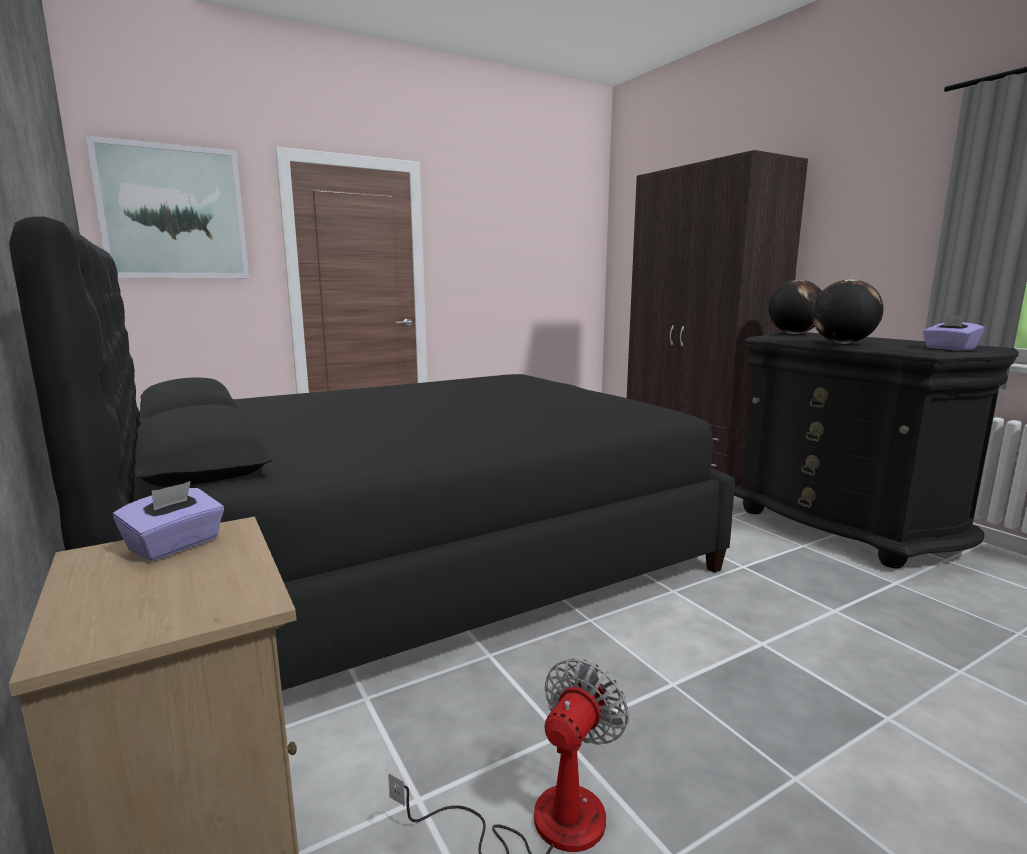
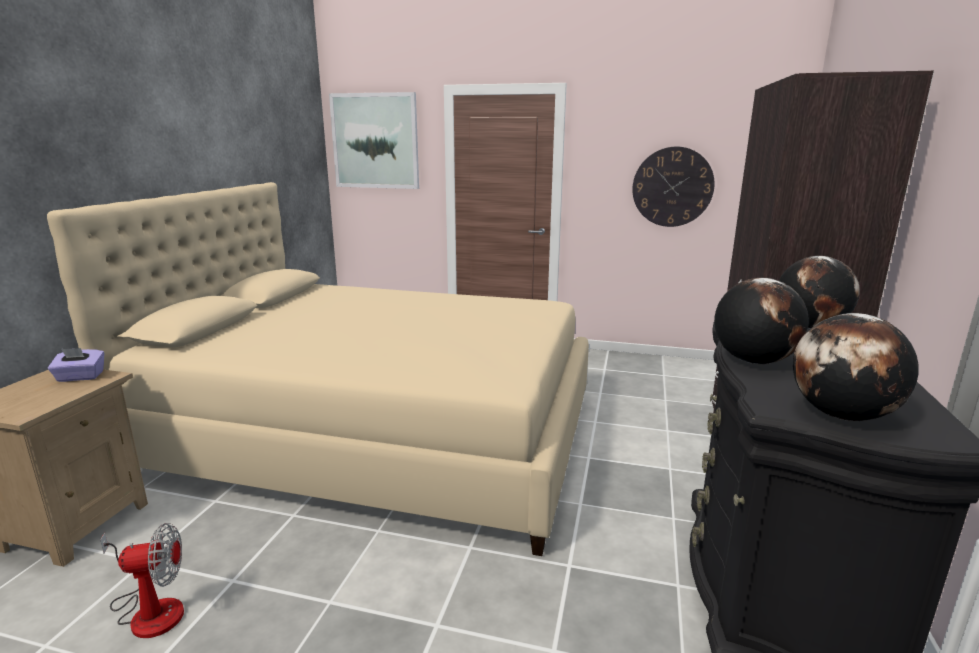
camera: 45 degrees right, 5 degrees up
black bed [9,216,735,690] -> beige bed [47,182,589,556]
purple tissue box [923,314,985,351] -> globe [793,313,919,421]
none -> wall clock [632,147,715,227]

